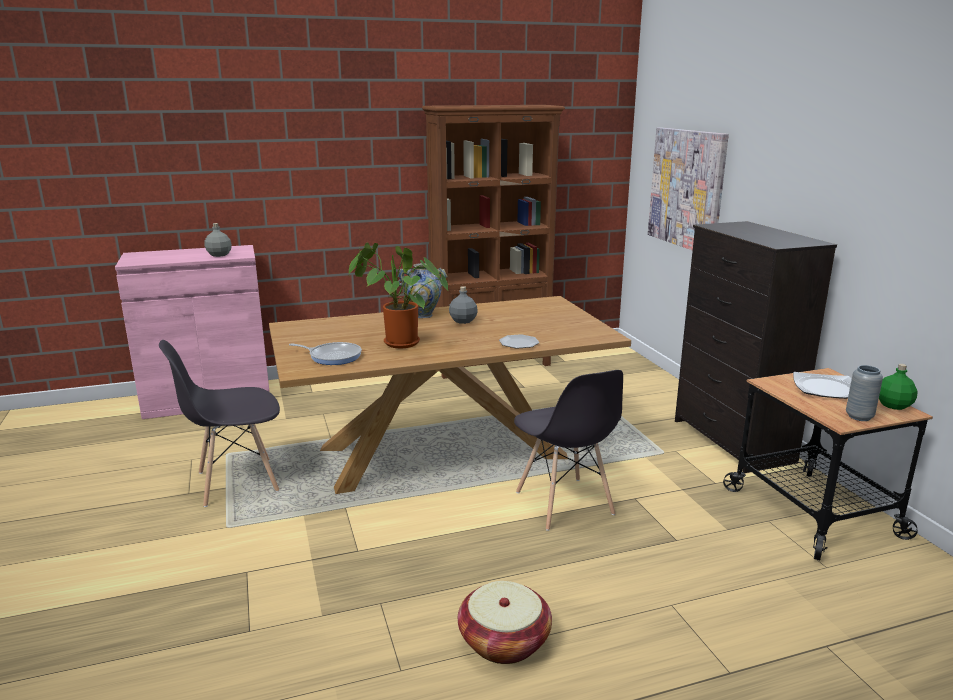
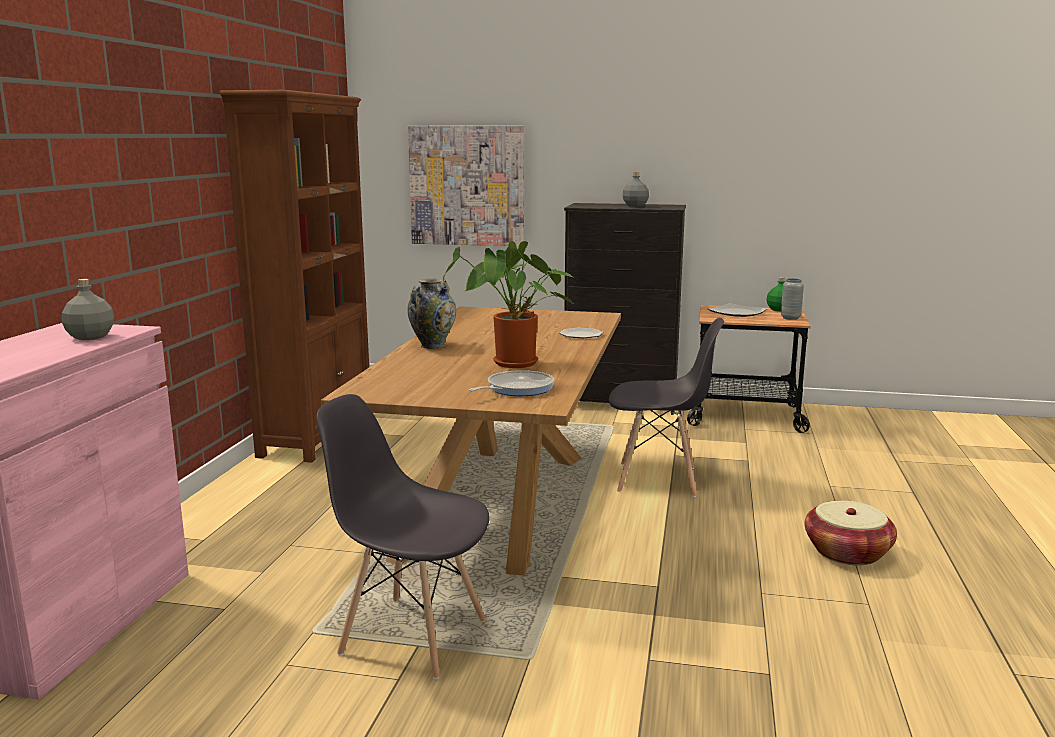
camera: 60 degrees left, 5 degrees down
grey chair [159,340,280,507] -> grey chair turned 105 degrees clockwise [317,394,489,679]
grey bottle [449,286,478,324] -> grey bottle moved to [622,172,649,207]

